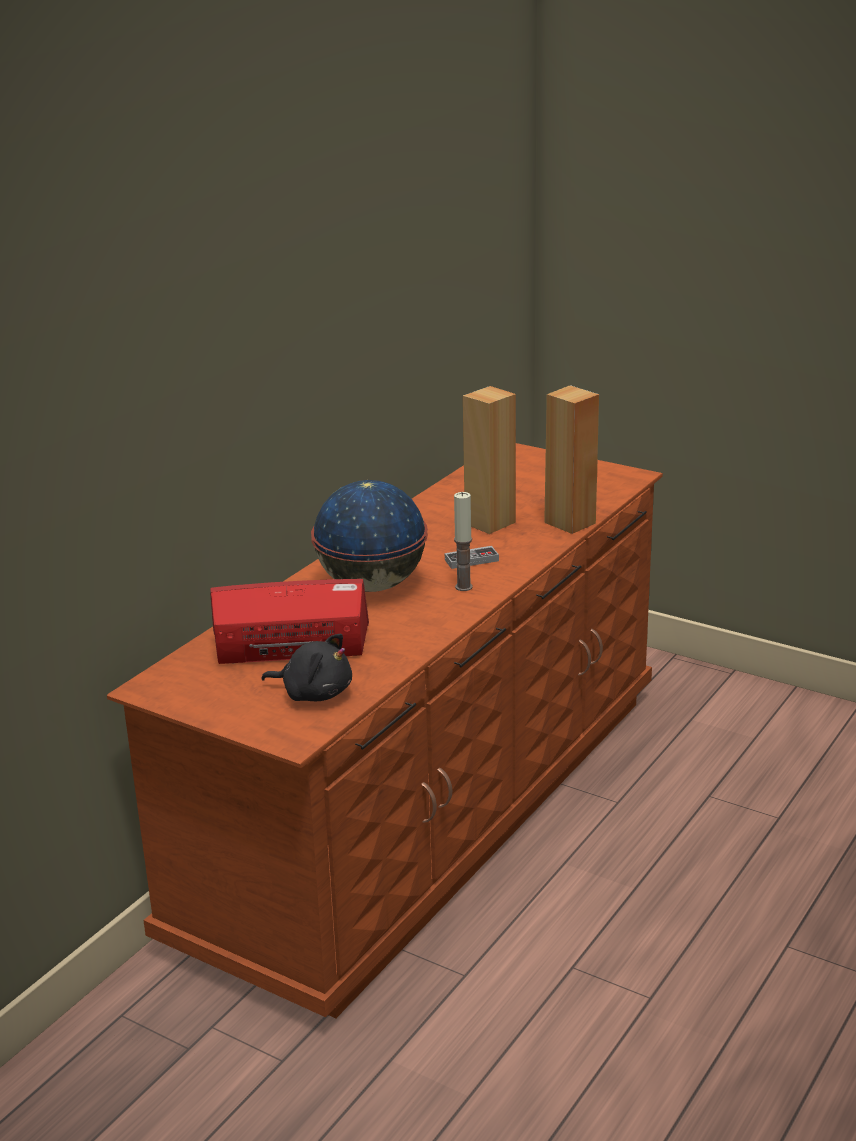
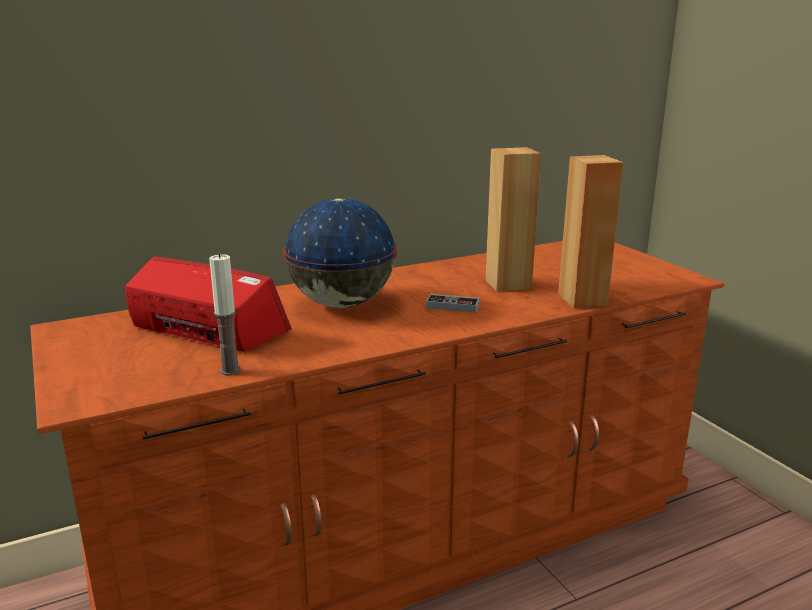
camera: 30 degrees right, 5 degrees down
black plush toy [261,634,352,701] -> none
candle [454,492,473,591] -> candle moved to [209,253,241,376]

